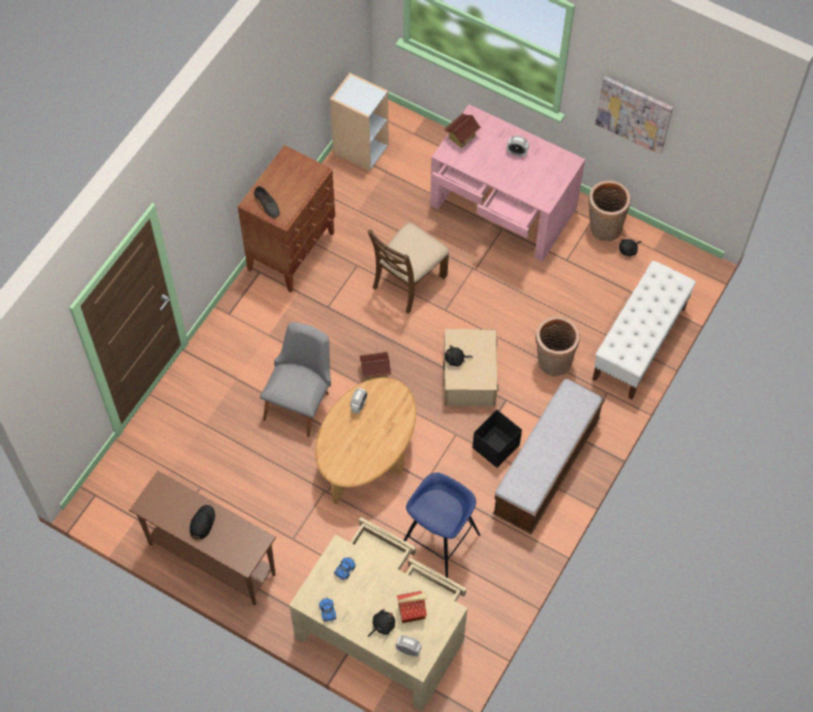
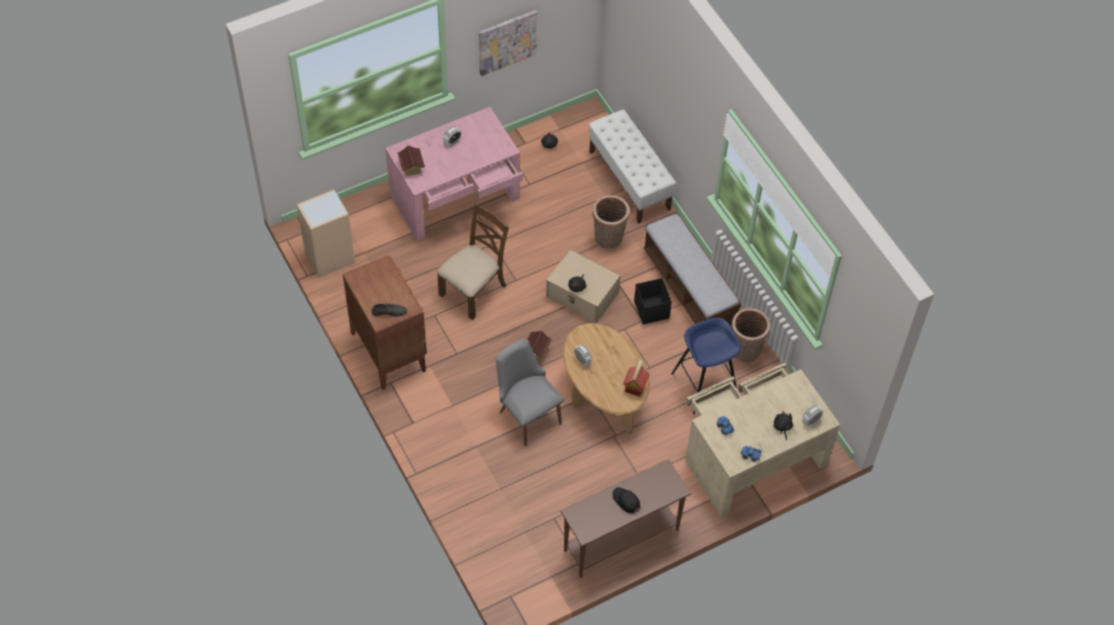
camera: 60 degrees left, 5 degrees down
brown chair [368,223,449,314] -> brown chair turned 120 degrees counterclockwise [437,203,509,320]
toy house [397,591,427,623] -> toy house moved to [623,360,650,397]
basket [588,180,630,241] -> basket moved to [731,308,770,362]

